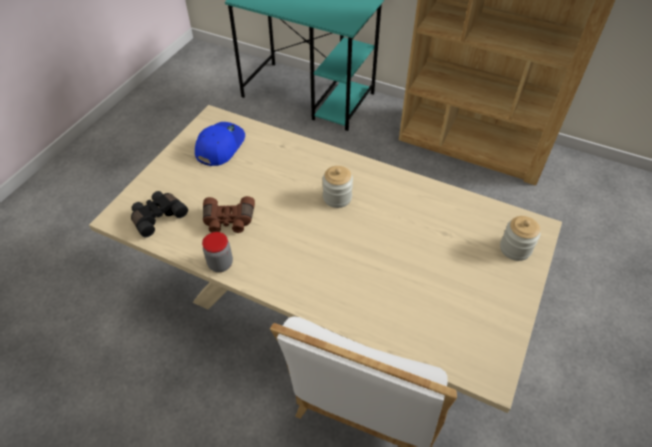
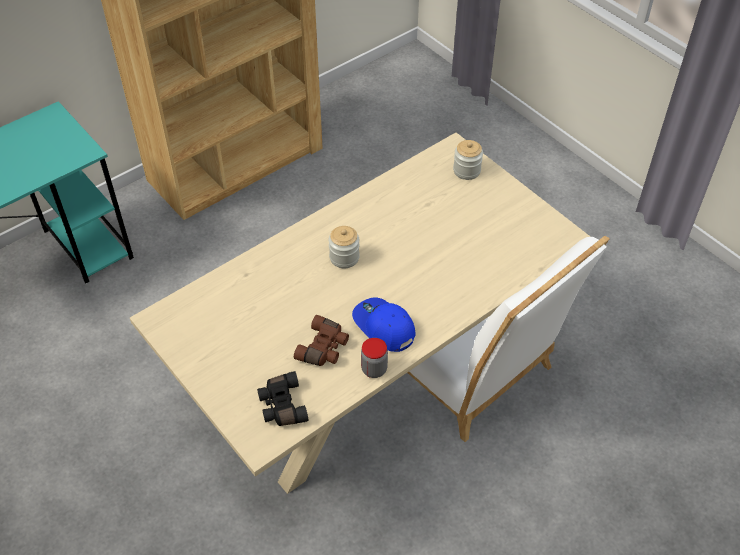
camera: 65 degrees left, 0 degrees up
blue cap [195,122,245,166] -> blue cap moved to [352,297,415,352]

